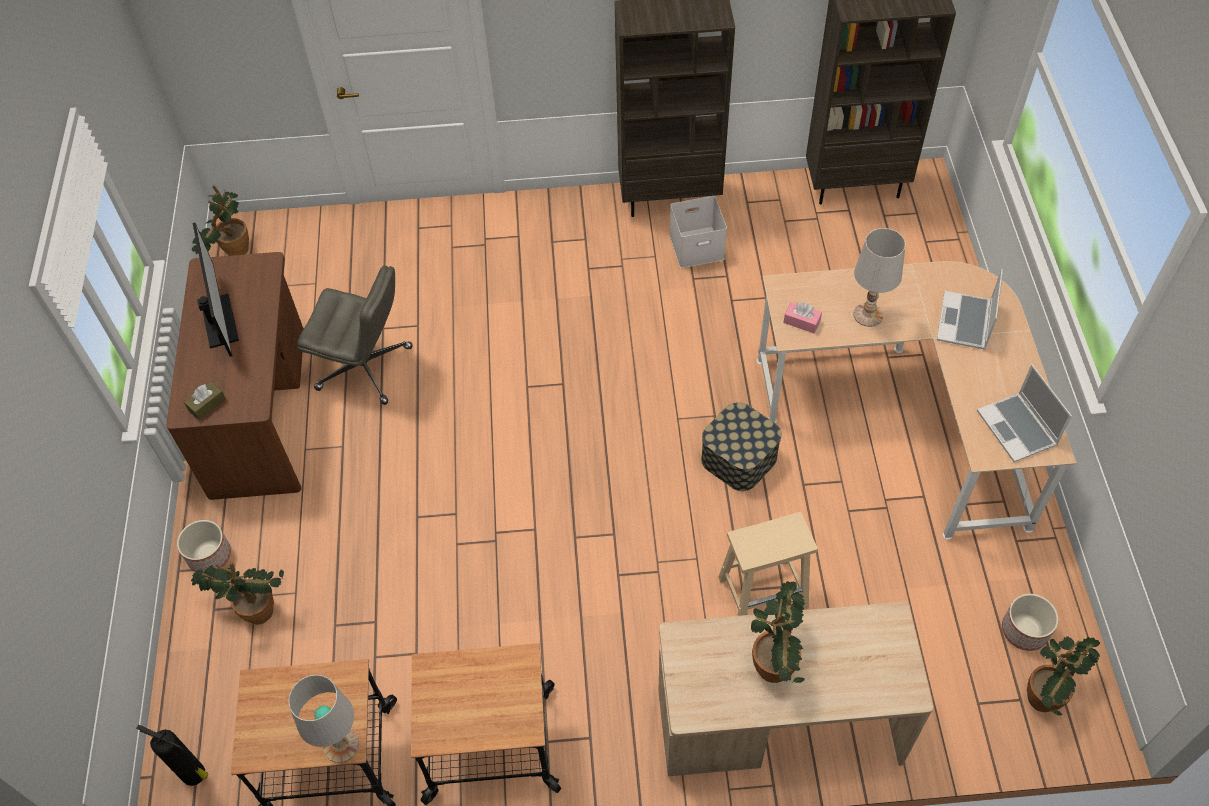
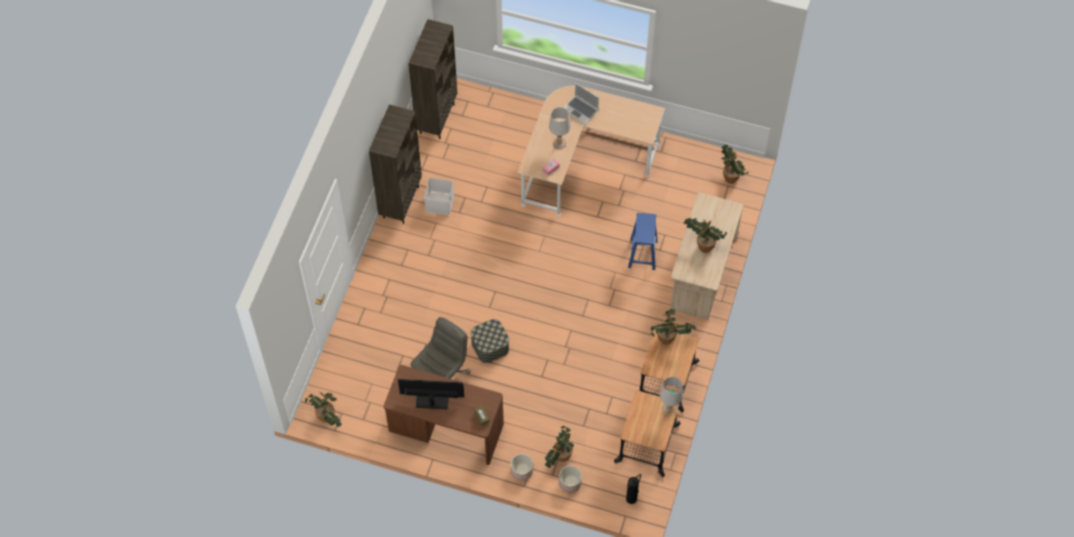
camera: 70 degrees left, 5 degrees up
storage box [701,403,782,491] -> storage box moved to [471,319,509,363]
beige stool [718,512,818,616] -> blue stool [628,213,657,270]
laptop [977,364,1072,462] -> none
planter [1002,594,1058,651] -> planter moved to [559,465,582,492]
none -> potted plant [651,309,696,345]

